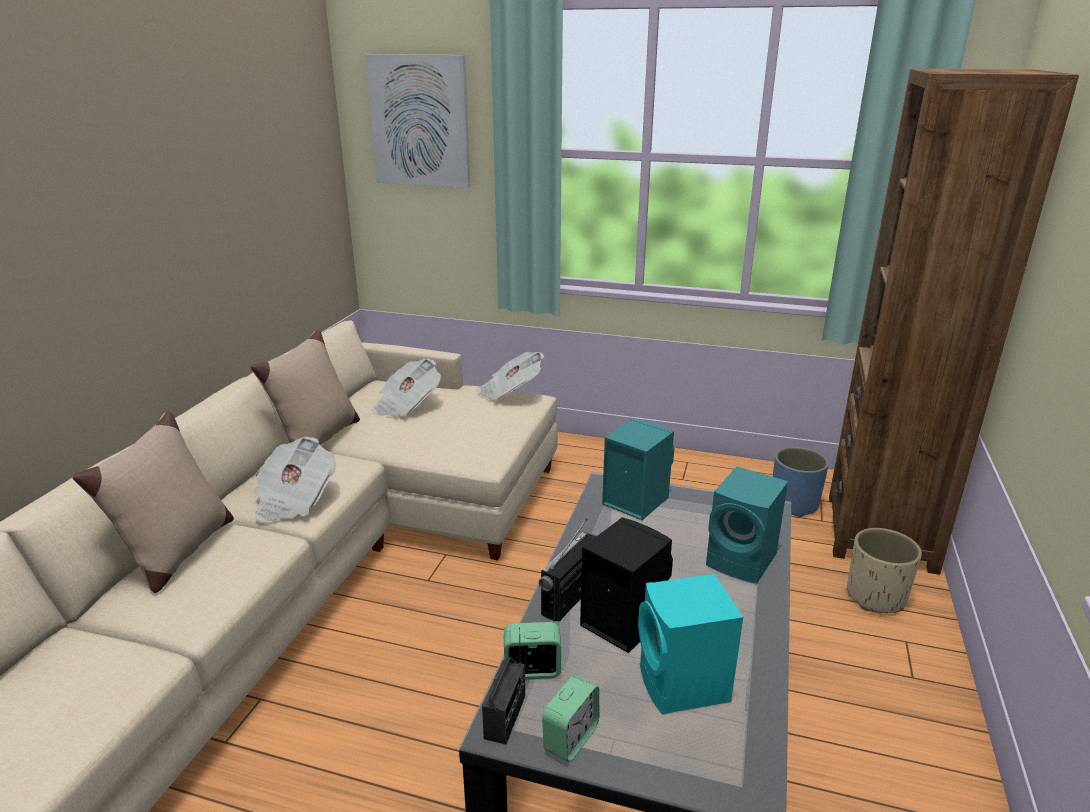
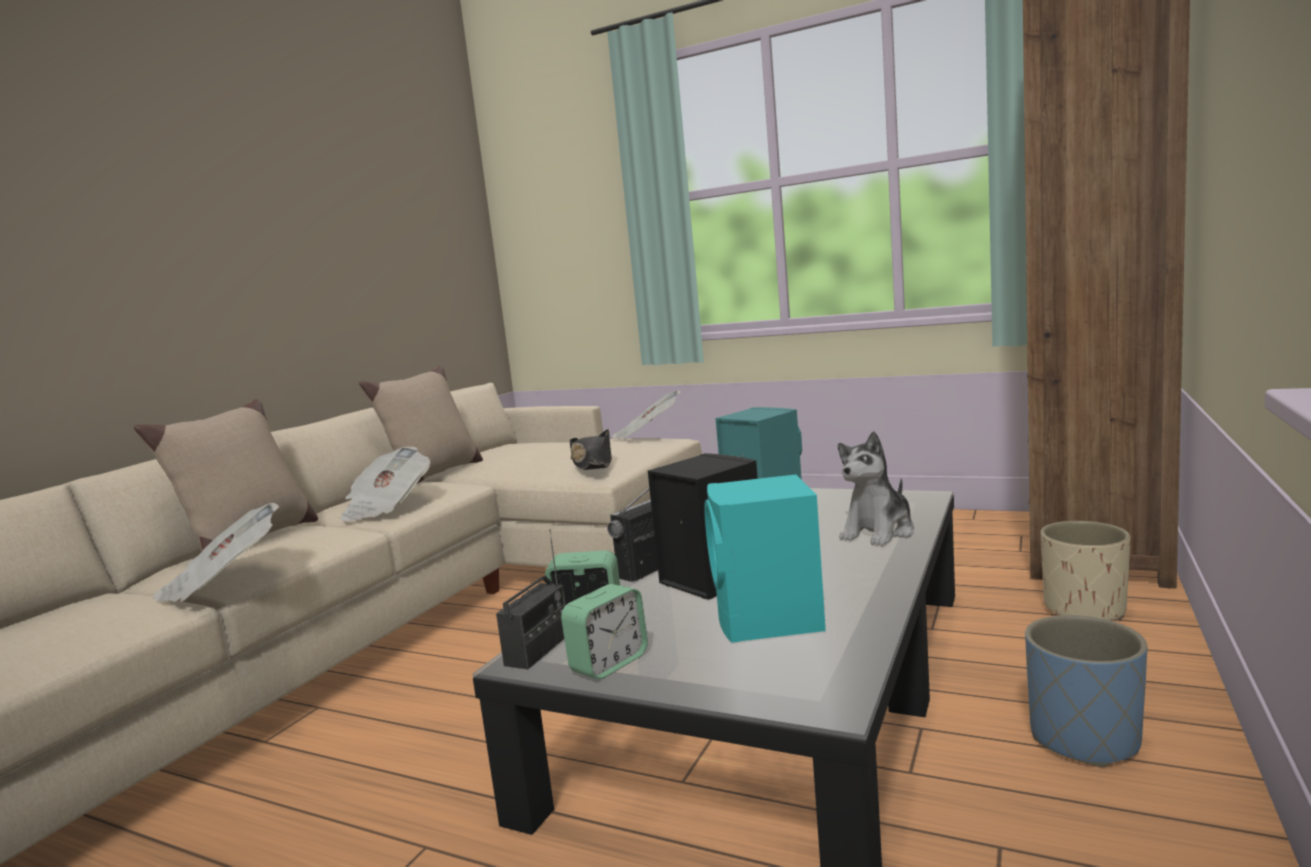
camera: 10 degrees right, 15 degrees down
picture [365,54,470,188] -> none
newspaper [372,359,441,417] -> newspaper moved to [152,503,279,602]
turquoise speaker [706,466,788,584] -> plush toy [838,431,914,546]
blue planter [773,447,829,517] -> blue planter moved to [1025,615,1147,767]
none -> black hat [569,429,612,470]

